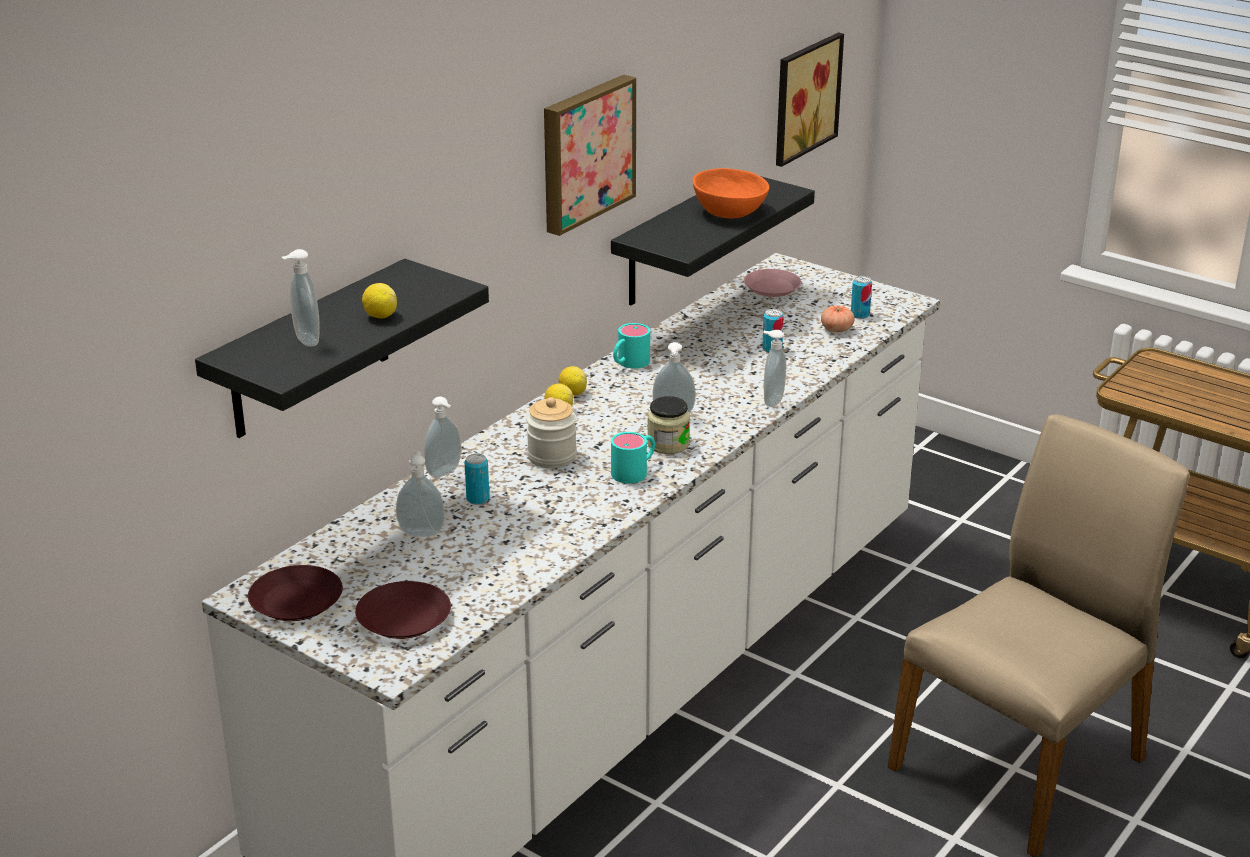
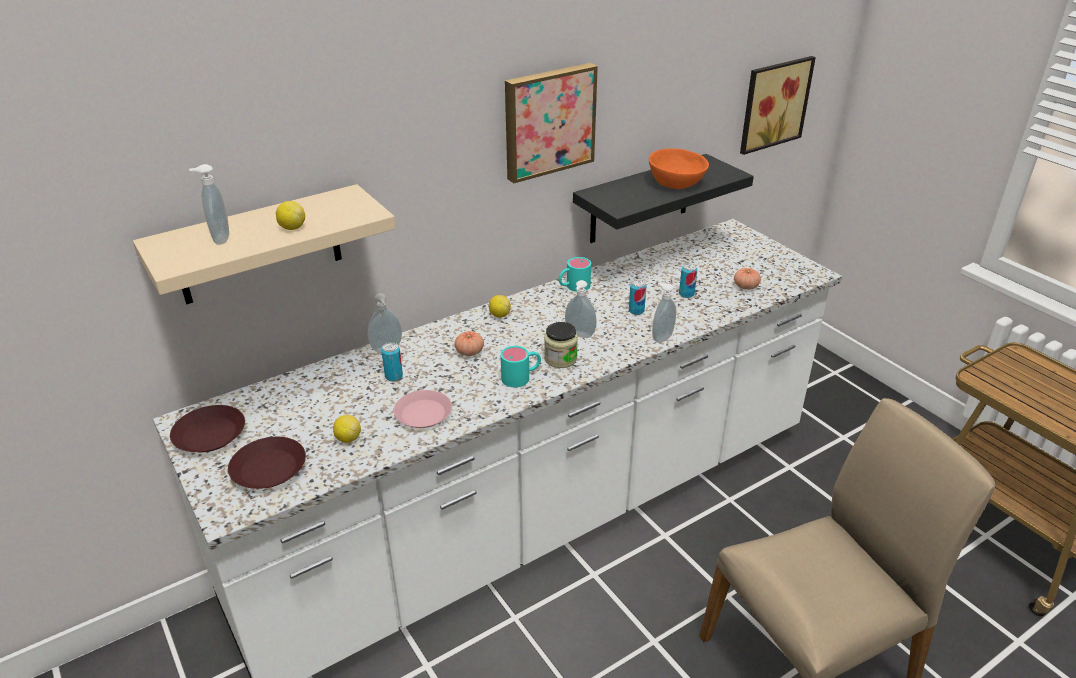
camera: 20 degrees right, 5 degrees up
black shelf [195,259,489,438] -> beige shelf [133,184,396,304]
soap dispenser [396,451,445,537] -> none
jar [526,397,577,468] -> tomato [455,331,484,356]
lemon [559,366,587,396] -> lemon moved to [333,415,361,443]
pink plate [744,269,801,297] -> pink plate moved to [394,390,452,428]
can [851,276,872,319] -> can moved to [629,280,647,315]

